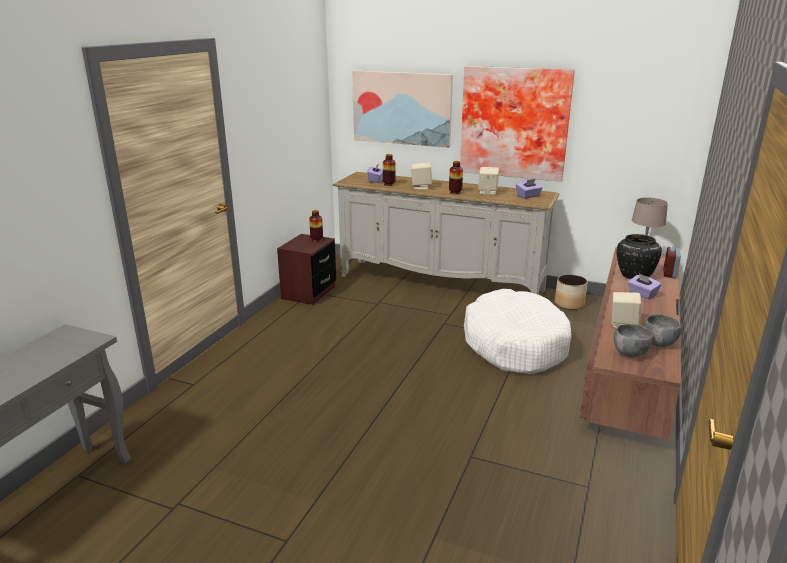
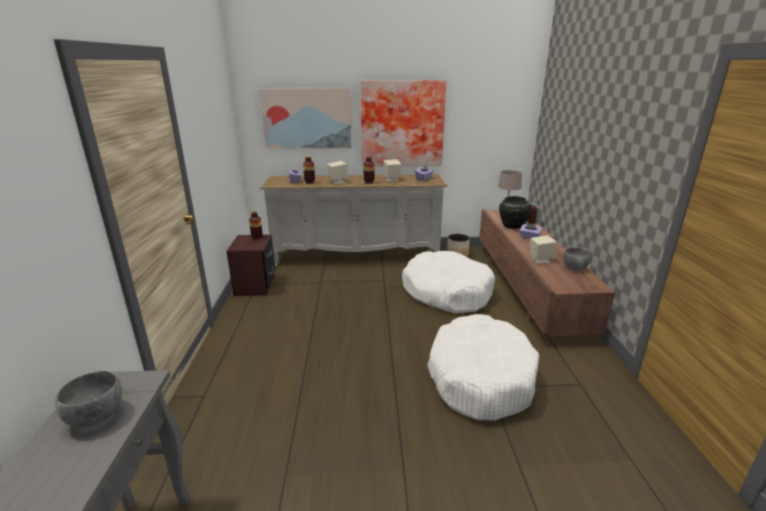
camera: 25 degrees left, 0 degrees up
grey bowl [613,324,653,358] -> grey bowl moved to [55,371,122,428]
none -> white dog bed [427,314,539,421]

